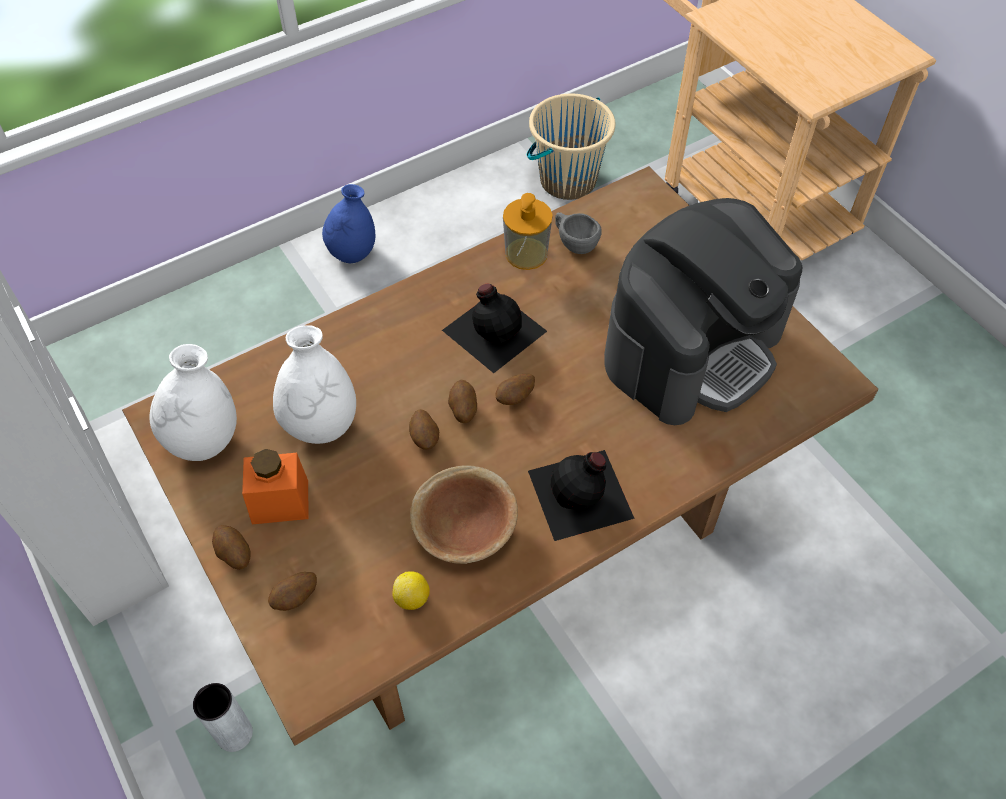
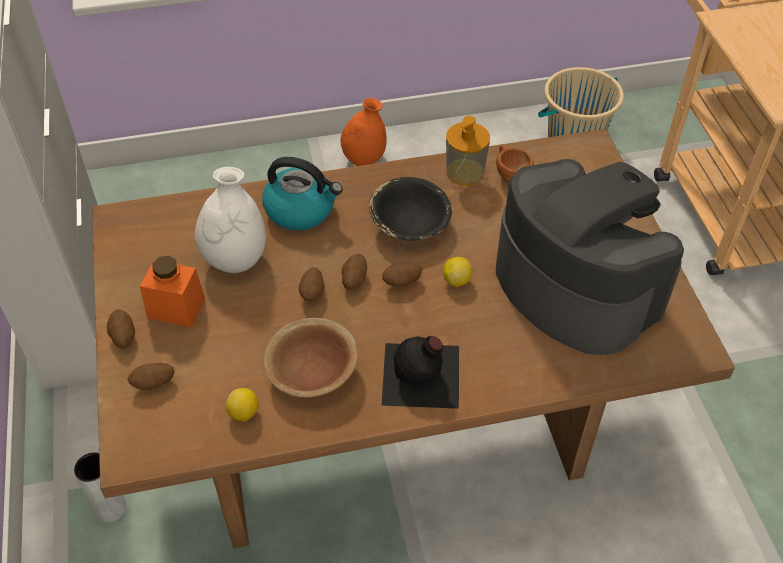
camera: 20 degrees right, 5 degrees down
white vase [149,344,237,461] -> none
blue vase [322,184,376,263] -> orange vase [340,98,387,166]
black bottle [442,284,547,373] -> black bowl [369,177,452,241]
grey cup [555,213,602,254] -> brown cup [496,144,534,183]
coffee machine [604,198,802,425] -> coffee machine turned 105 degrees counterclockwise [496,159,684,355]
none -> kettle [262,157,343,231]
none -> lemon [443,257,473,287]

